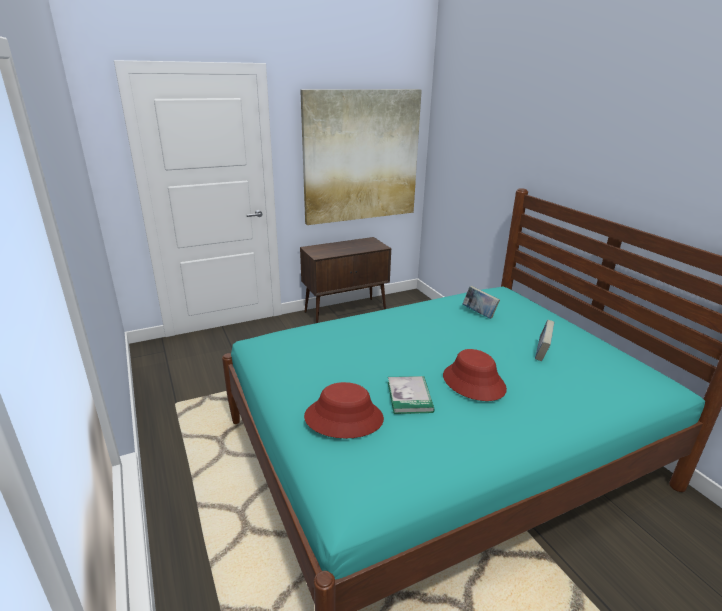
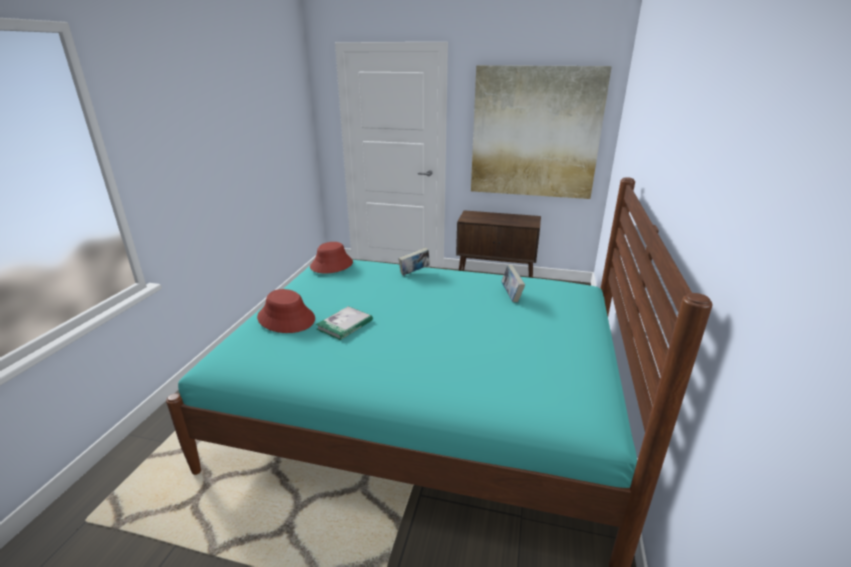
camera: 40 degrees right, 0 degrees up
red hat [443,349,507,401] -> red hat moved to [310,242,353,273]
book [535,320,555,361] -> book moved to [398,247,430,276]

